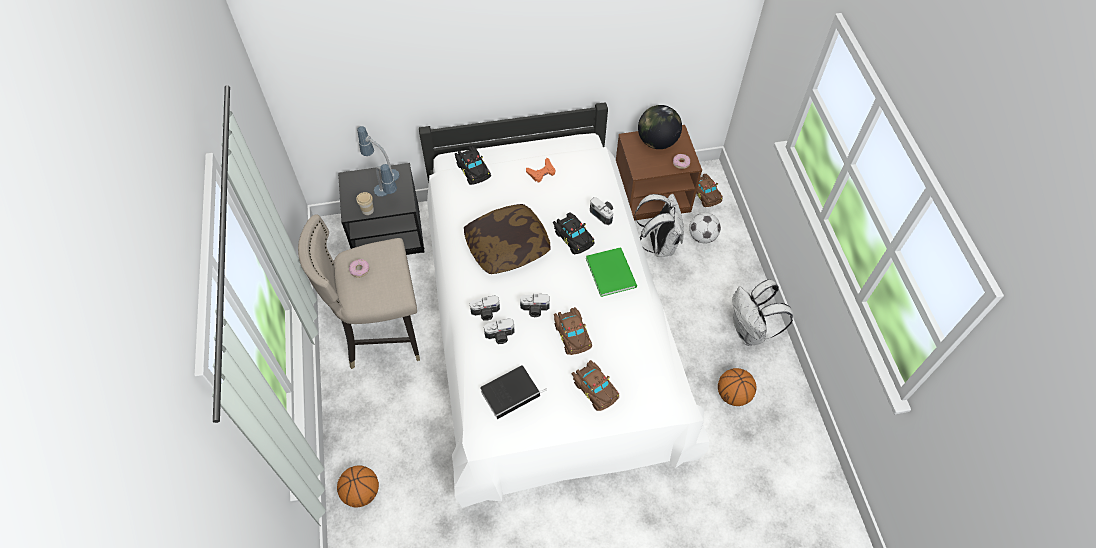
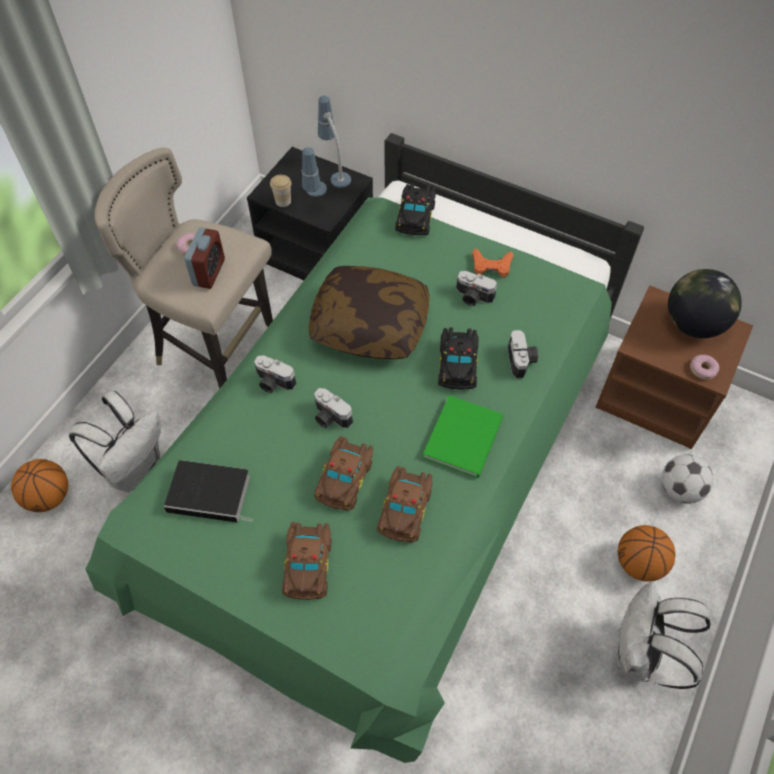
camera: 40 degrees right, 0 degrees up
white bed [419,102,709,508] -> green bed [85,133,644,763]
camera [484,318,515,344] -> camera moved to [456,271,497,306]
white backpack [634,194,684,257] -> white backpack moved to [69,391,161,492]
brown toy car [696,174,723,207] -> brown toy car moved to [377,466,433,542]
basketball [718,368,756,406] -> basketball moved to [618,525,676,582]
none -> alarm clock [184,228,225,289]

